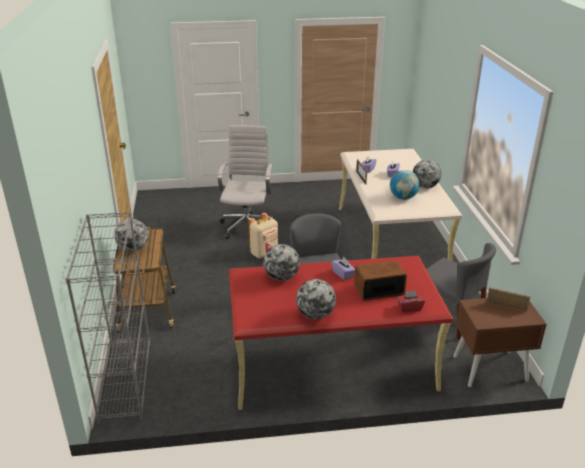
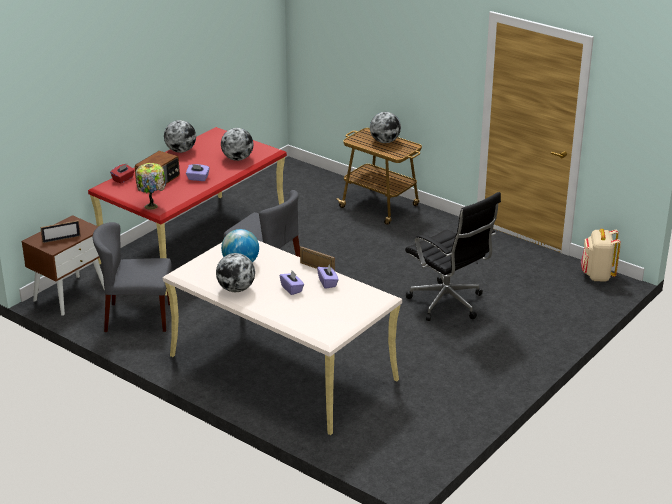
camera: 135 degrees right, 0 degrees up
grey bookcase [66,212,151,424] -> none
white office chair [217,125,273,239] -> black office chair [405,192,501,321]
beige backpack [248,213,278,259] -> beige backpack moved to [581,229,621,282]
none -> table lamp [136,163,166,210]

